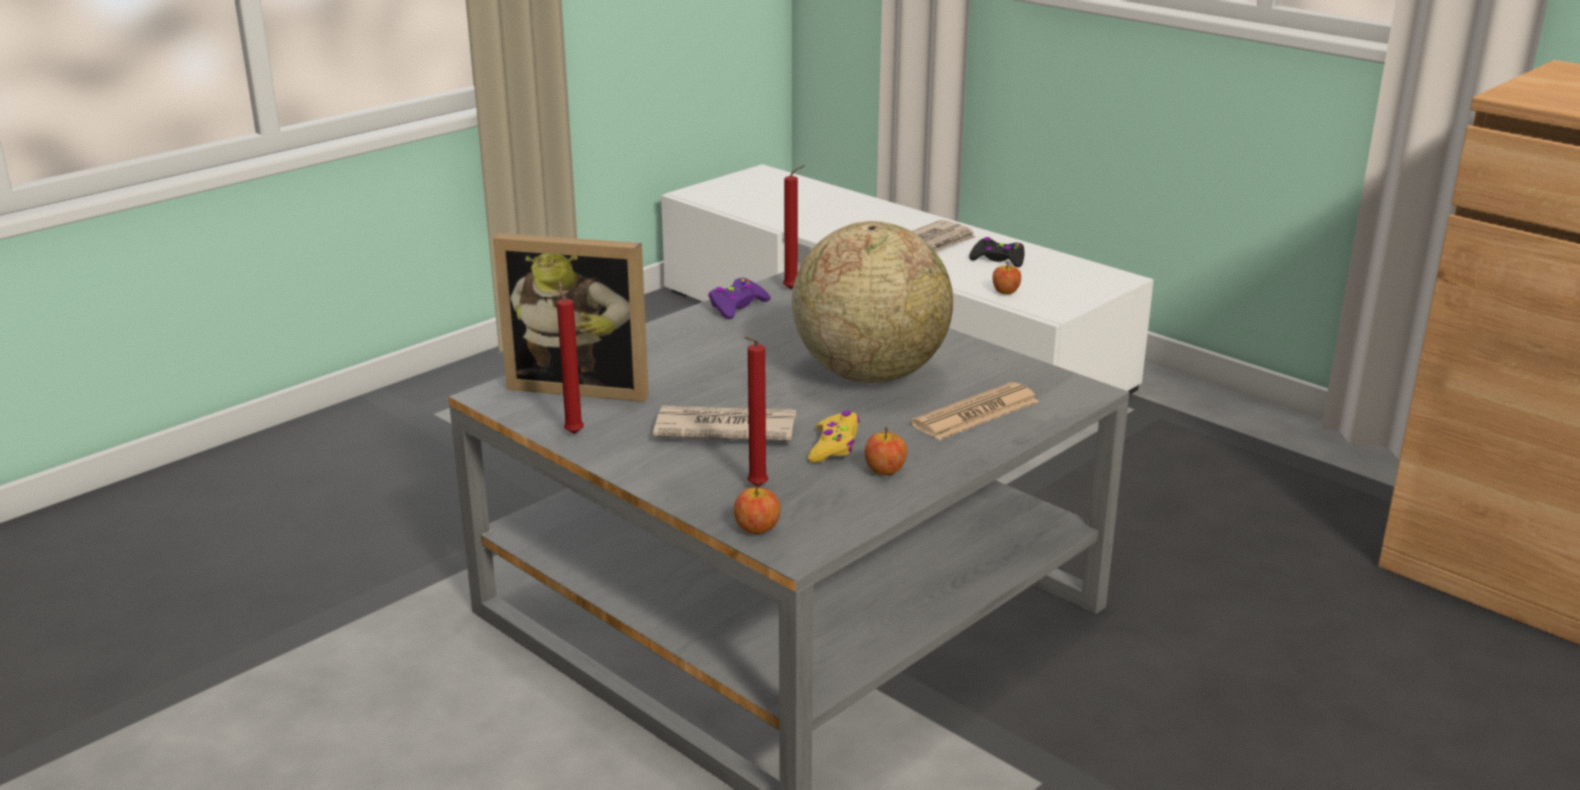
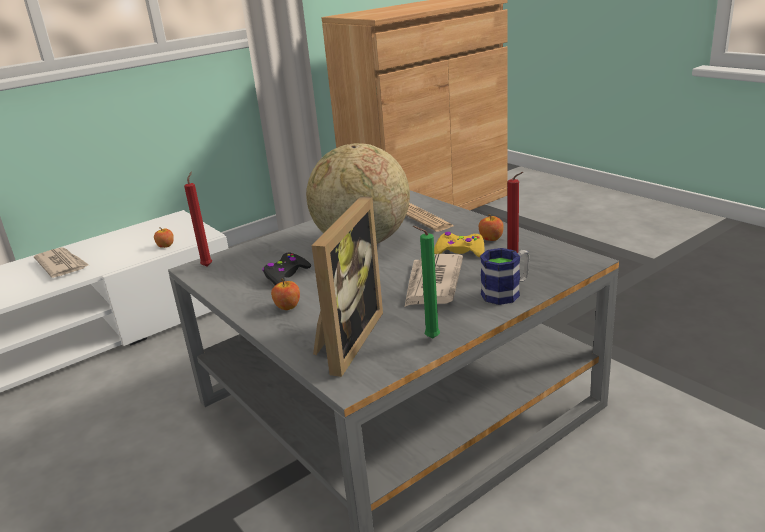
camera: 80 degrees left, 0 degrees up
red candle [557,280,584,434] -> green candle [413,226,440,339]
purple game controller [708,278,771,319] -> none
apple [734,483,781,534] -> apple moved to [271,279,300,310]
black game controller [969,237,1025,267] -> black game controller moved to [262,252,311,285]
none -> mug [480,248,530,305]

